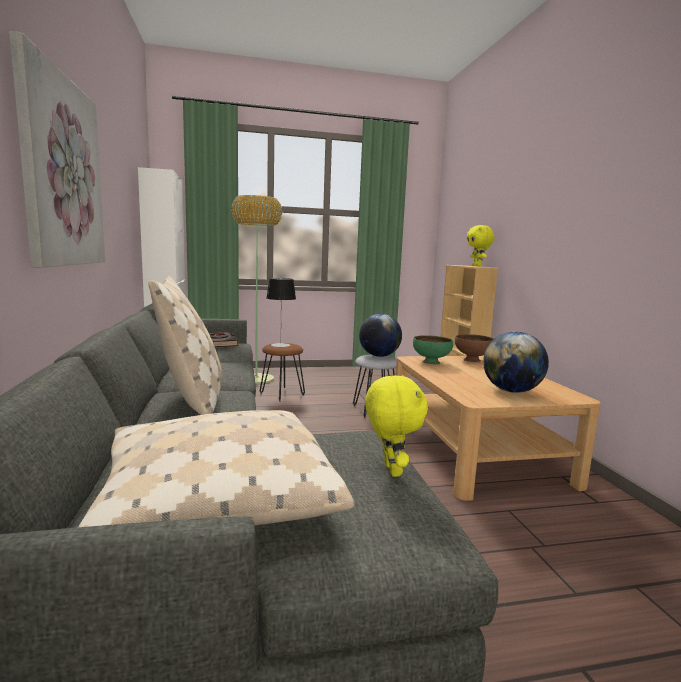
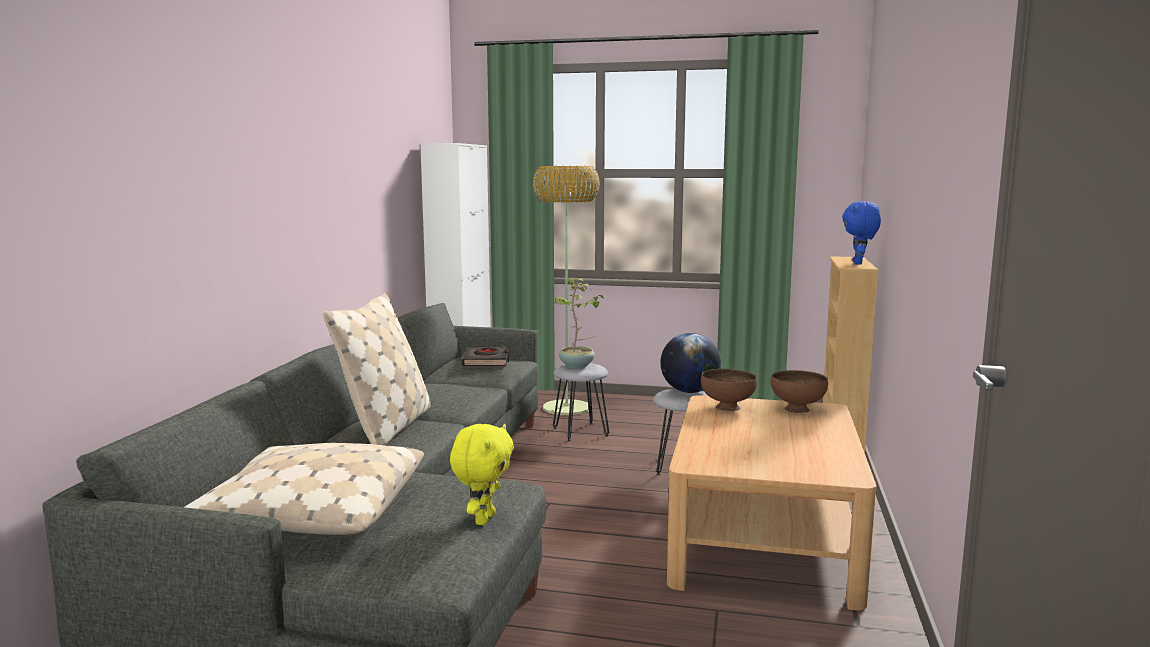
camera: 25 degrees right, 0 degrees up
picture [9,31,105,268] -> none
brown stool [260,343,305,402] -> grey stool [553,363,609,442]
table lamp [267,278,296,347] -> potted plant [554,278,604,369]
green bowl [413,335,453,364] -> brown bowl [701,369,757,411]
yellow plush toy [467,225,494,266] -> blue plush toy [842,201,881,265]
globe [483,331,549,393] -> none

